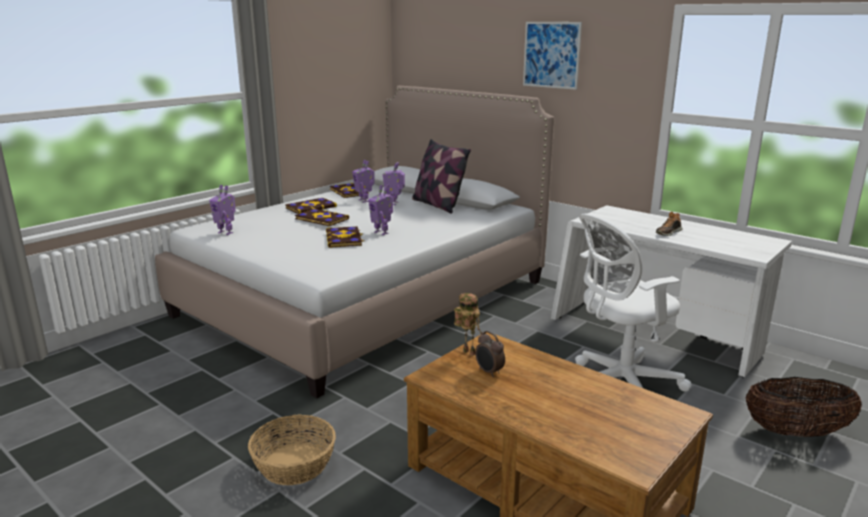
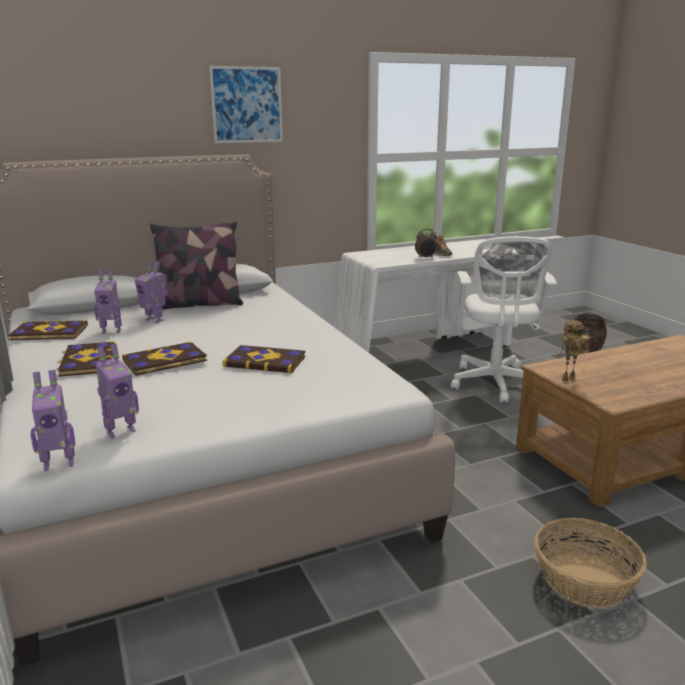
camera: 65 degrees left, 0 degrees up
toy robot [368,185,393,235] -> toy robot moved to [30,370,75,471]
alarm clock [475,331,505,377] -> alarm clock moved to [415,229,437,259]

